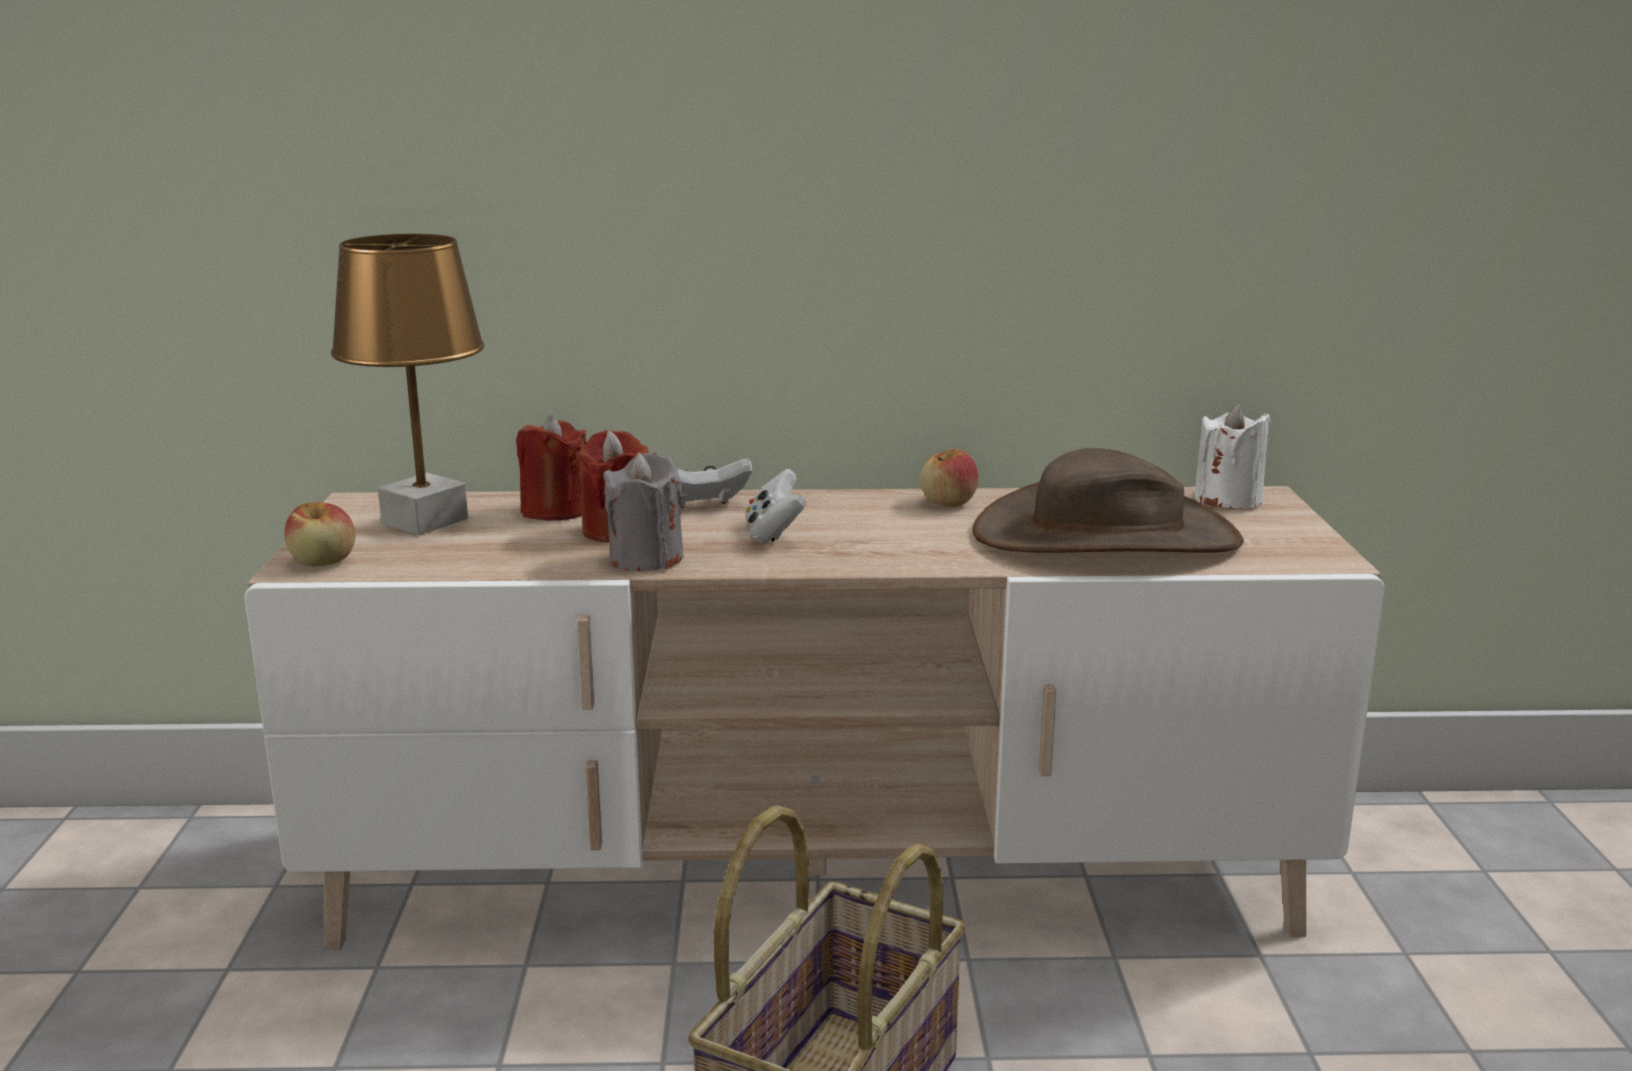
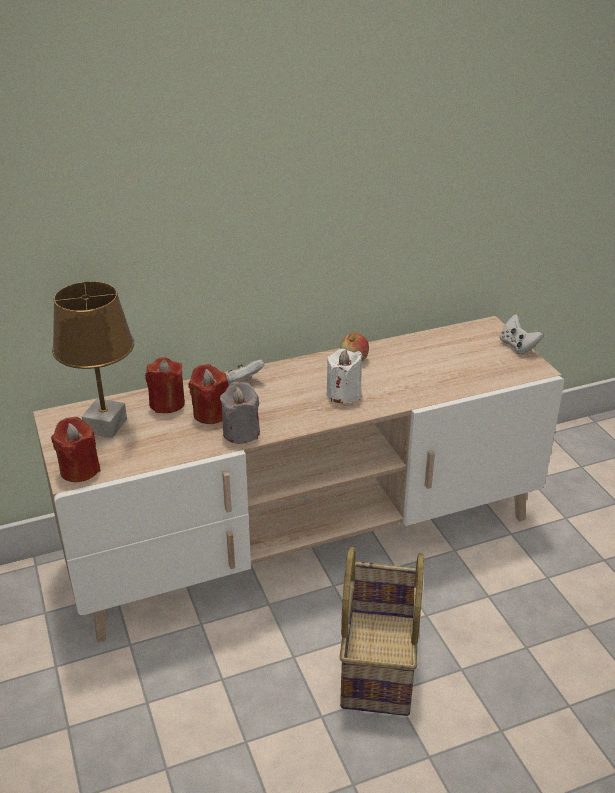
camera: 20 degrees left, 15 degrees up
apple [284,502,356,566] -> red candle [51,417,101,483]
white game controller [745,469,807,543] -> white game controller moved to [500,314,544,355]
brown hat [972,448,1244,552] -> none
white candle [1194,404,1271,508] -> white candle moved to [327,349,362,404]

